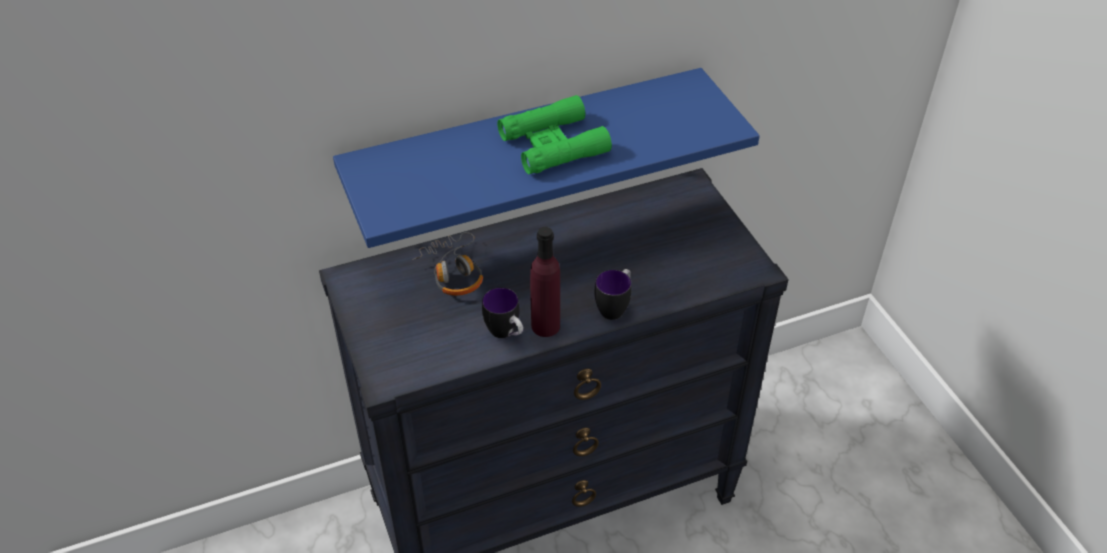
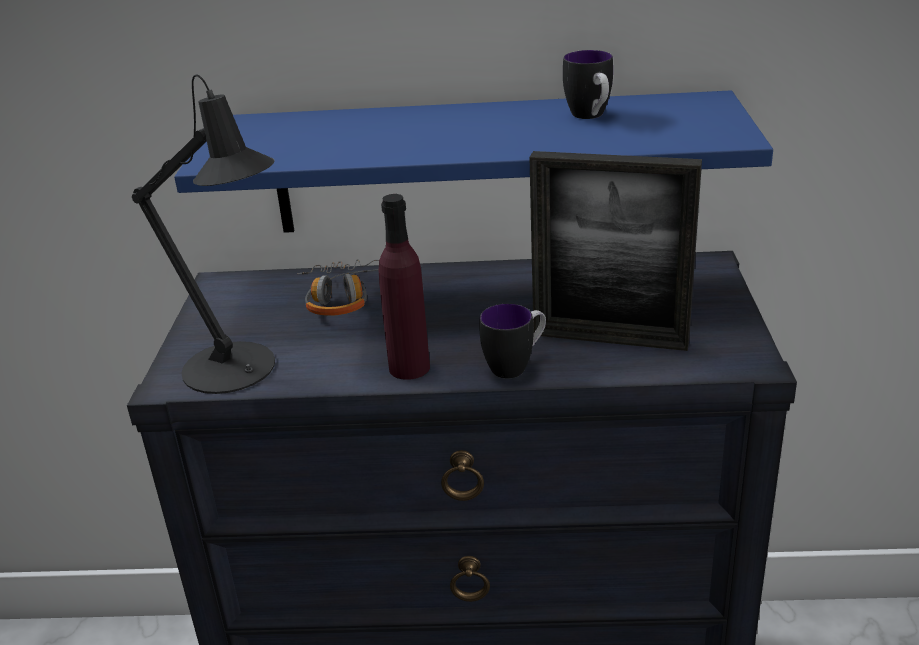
camera: 25 degrees right, 15 degrees down
mug [482,288,523,338] -> mug moved to [563,50,613,119]
green binoculars [497,95,612,174] -> none
none -> black table lamp [132,74,275,394]
none -> picture frame [529,151,702,351]

